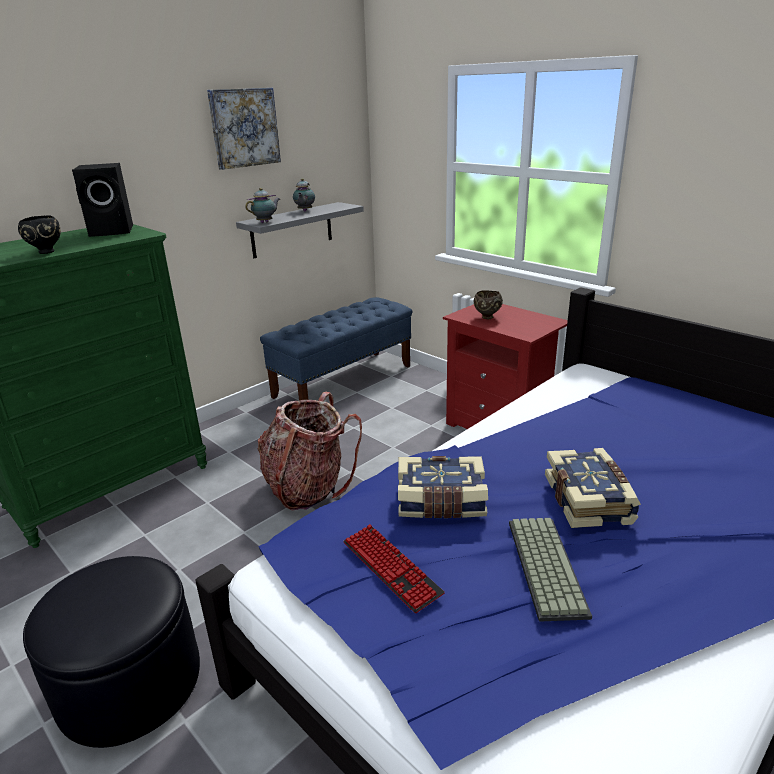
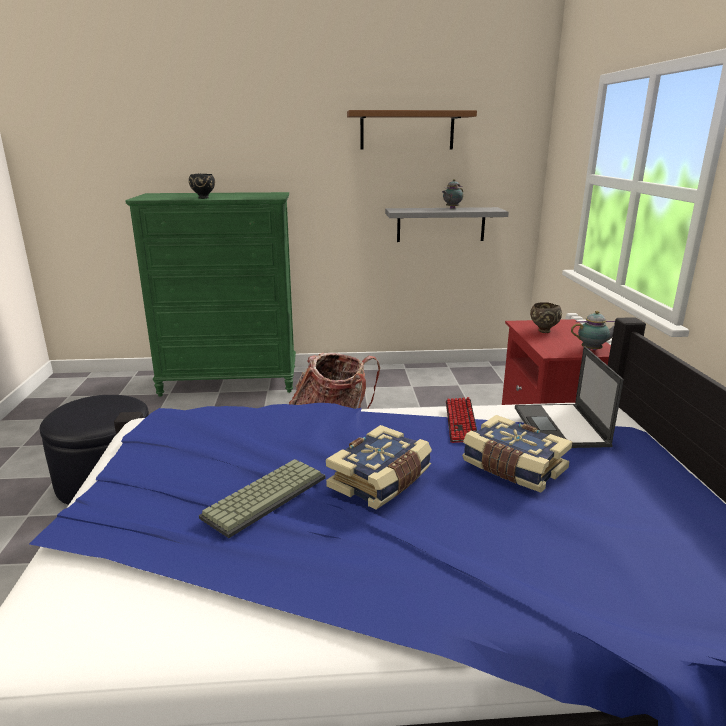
camera: 40 degrees right, 5 degrees down
black speaker [72,163,133,237] -> none
picture [207,88,281,170] -> brown shelf [347,110,477,150]
teapot [245,188,280,223] -> teapot moved to [571,311,615,350]
blue bench [260,297,413,400] -> none
keyboard [343,524,445,613] -> keyboard moved to [446,397,477,443]
book [398,456,488,518] -> book moved to [462,415,572,493]
none -> laptop [515,346,624,448]

